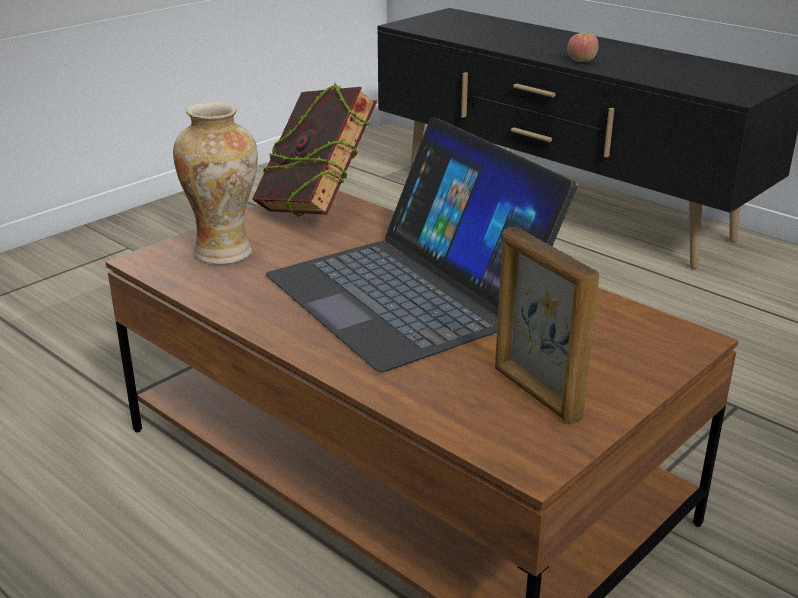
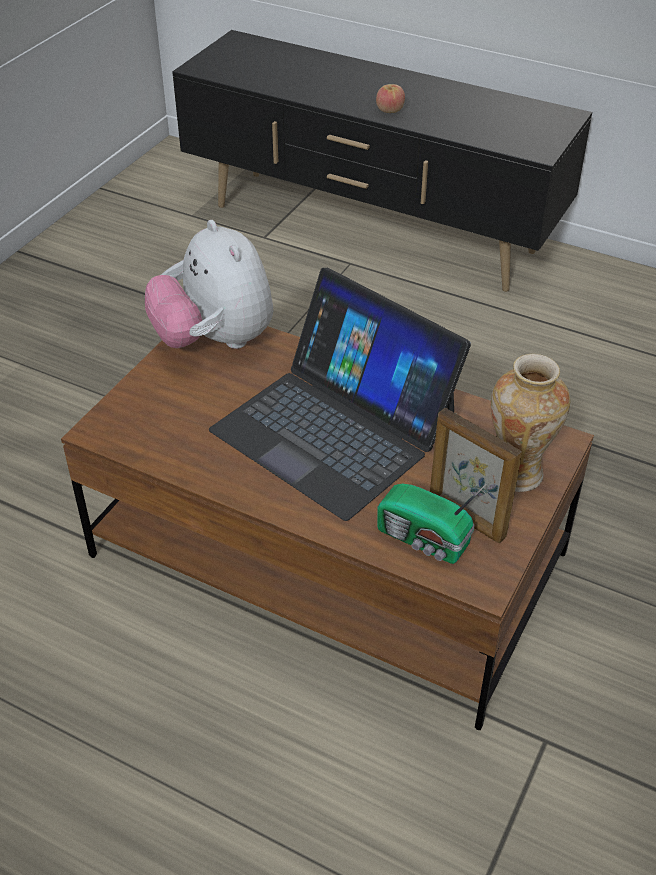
camera: 15 degrees left, 15 degrees up
vase [173,102,258,264] -> vase moved to [491,354,570,492]
book [252,82,377,218] -> plush toy [145,220,273,349]
none -> radio [377,483,487,564]

